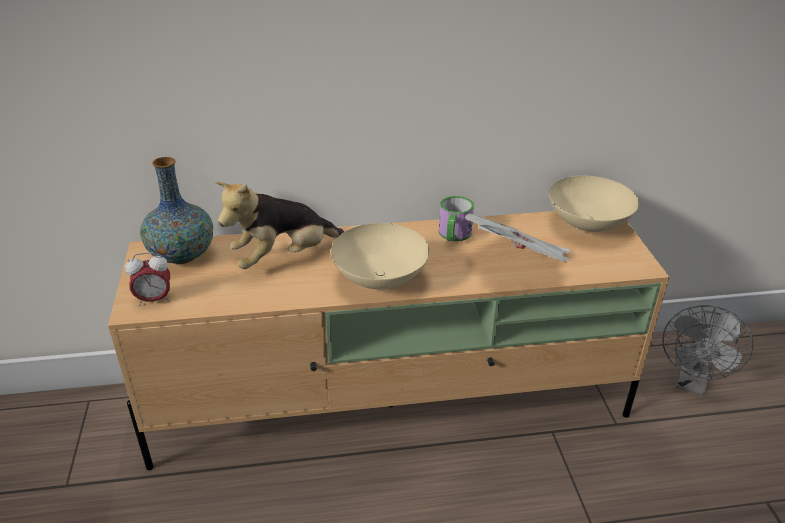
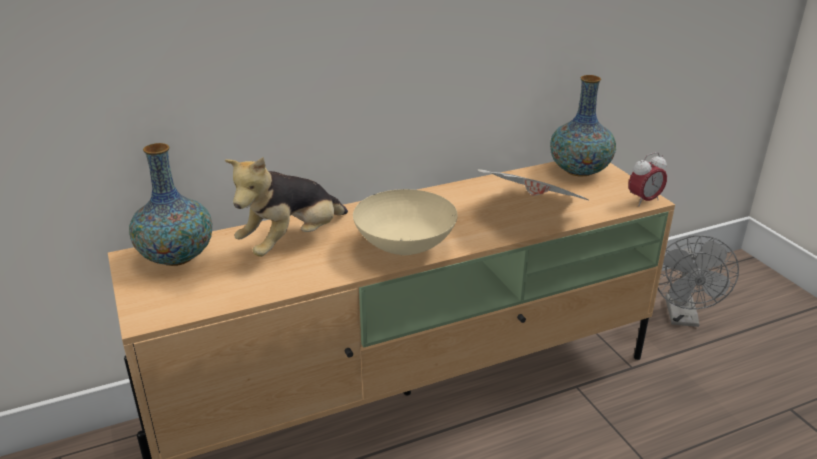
camera: 15 degrees left, 5 degrees down
alarm clock [125,252,170,306] -> alarm clock moved to [629,152,667,206]
mug [439,196,474,241] -> none
beige bowl [549,176,639,232] -> vase [550,75,616,176]

